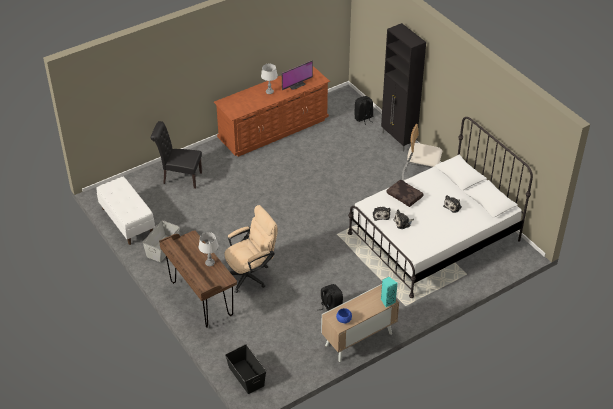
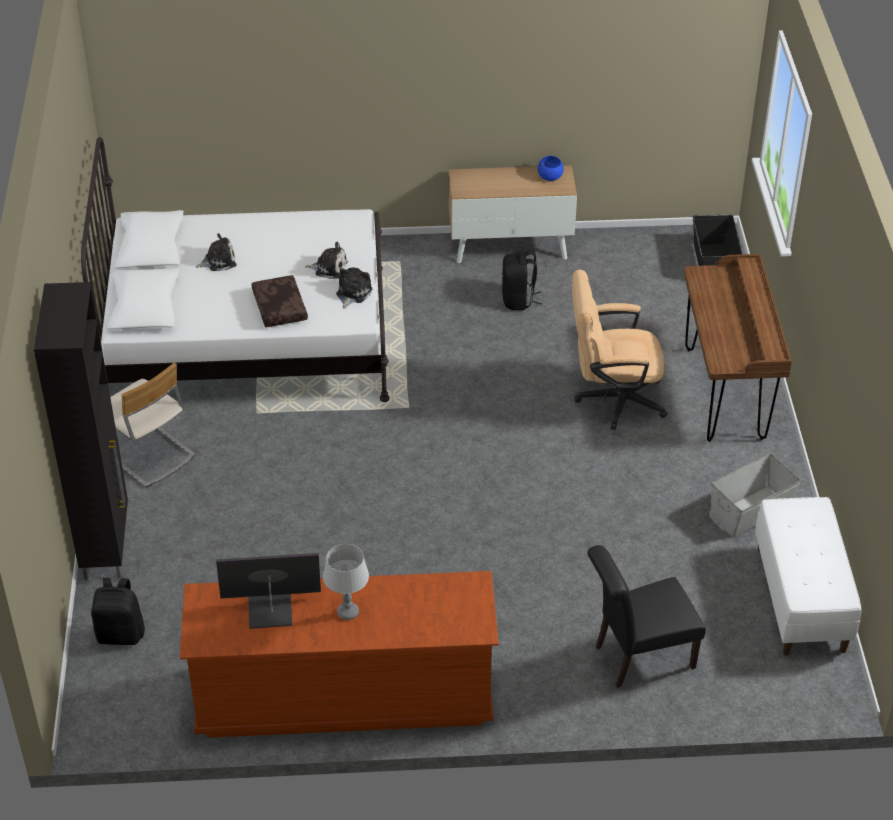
camera: 150 degrees left, 0 degrees up
black chair [151,121,202,189] -> black chair turned 120 degrees clockwise [587,545,706,688]
grey table lamp [199,232,219,266] -> none
turquoise speaker [381,277,397,307] -> none

